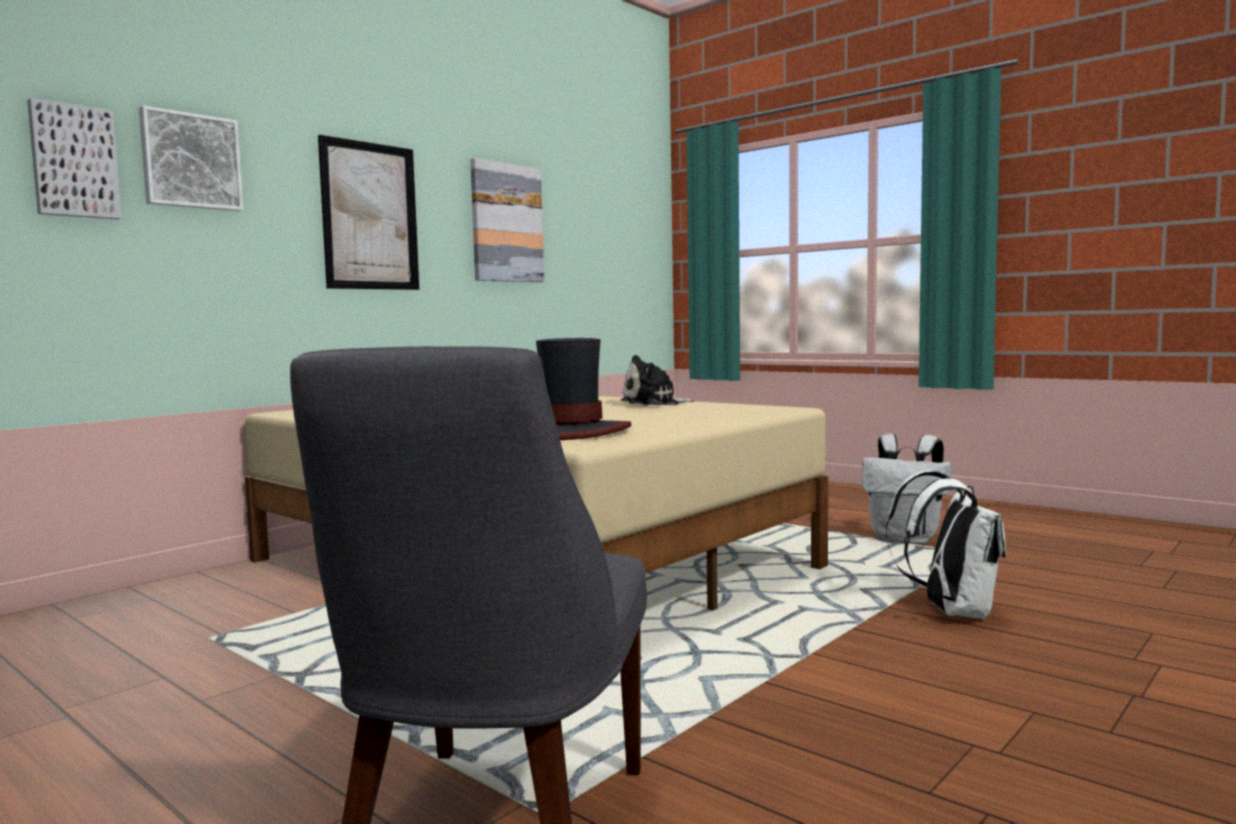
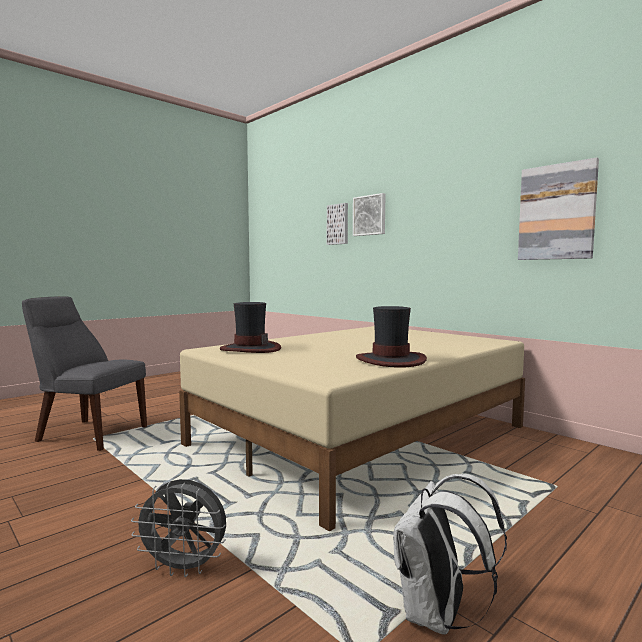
camera: 95 degrees right, 0 degrees up
picture [318,135,419,290] -> none
plush toy [621,355,694,406] -> hat [356,306,427,368]
white backpack [886,470,1006,619] -> grey fan [131,479,226,577]

